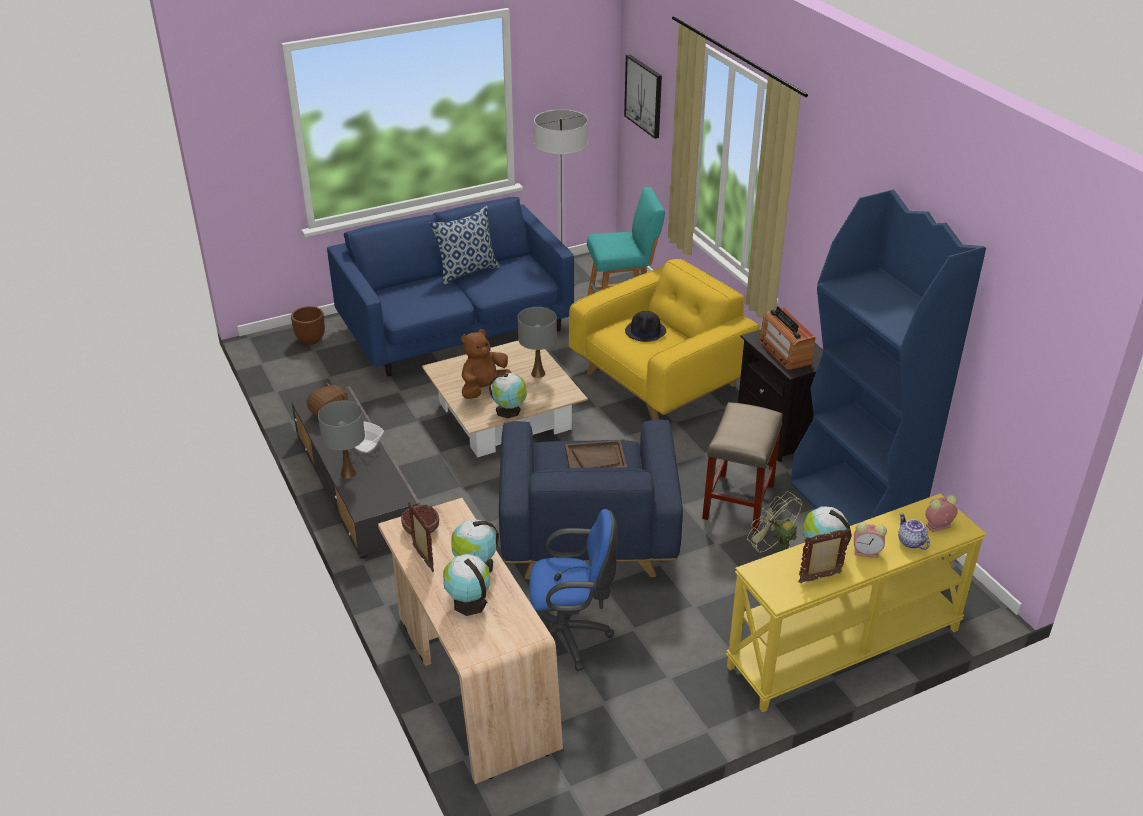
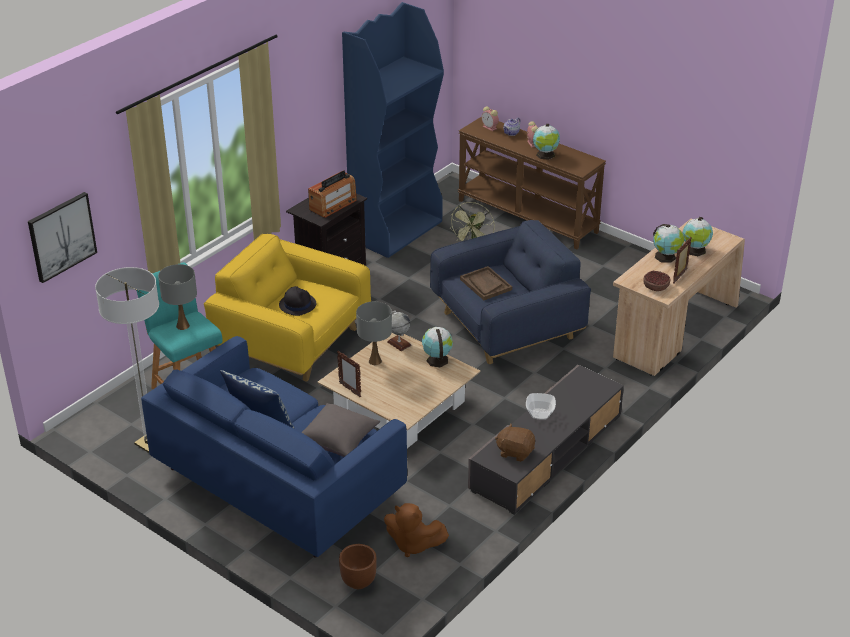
camera: 115 degrees left, 0 degrees up
grey table lamp [318,400,365,479] -> grey table lamp moved to [158,264,197,330]
brown plush toy [461,329,511,399] -> brown plush toy moved to [384,503,449,557]
blue office chair [529,509,618,671] -> none
beige stool [702,402,783,532] -> none
yellow console table [726,493,986,712] -> brown console table [458,116,606,249]
picture frame [798,528,851,583] -> picture frame moved to [337,351,361,398]
none -> grey pillow [301,403,380,457]
none -> globe [387,311,412,351]

